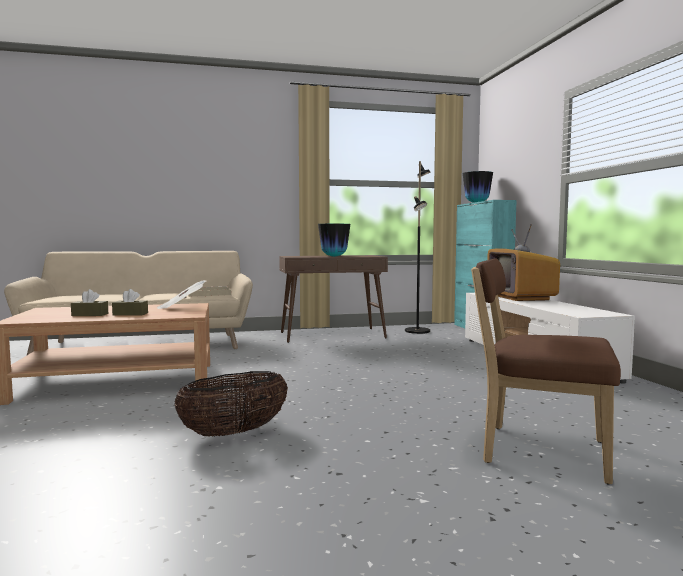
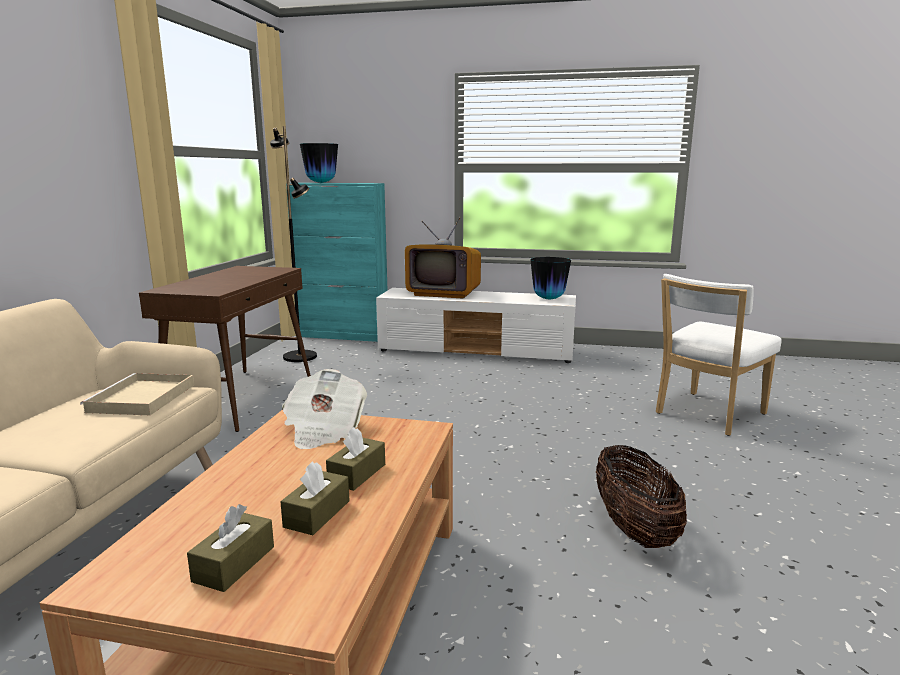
camera: 65 degrees left, 10 degrees up
vase [318,224,350,257] -> vase moved to [530,257,571,299]
brown chair [471,259,621,485] -> white chair [656,274,782,436]
none -> brown tissue box [187,504,274,592]

